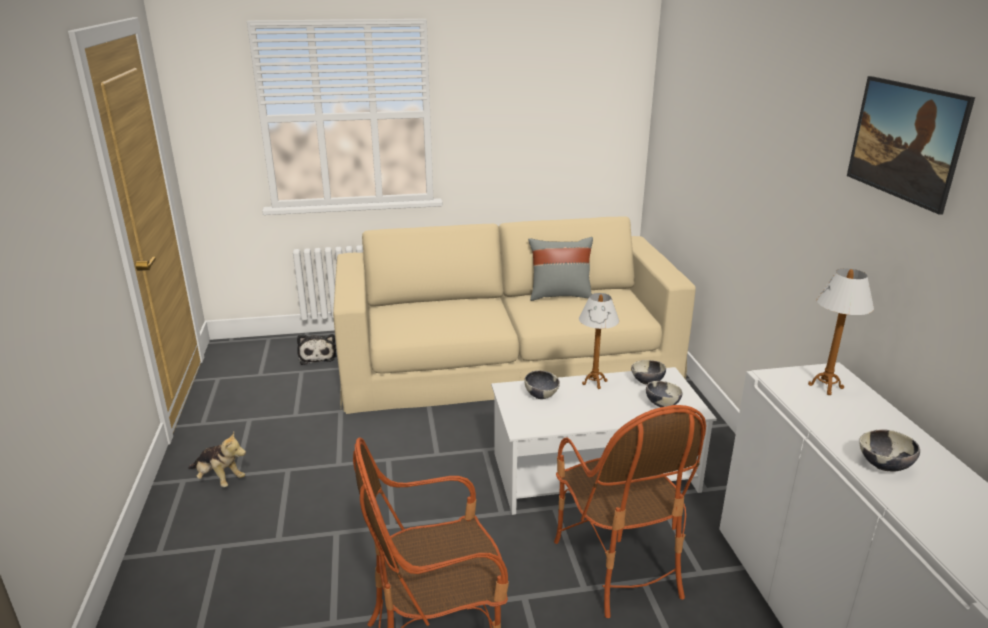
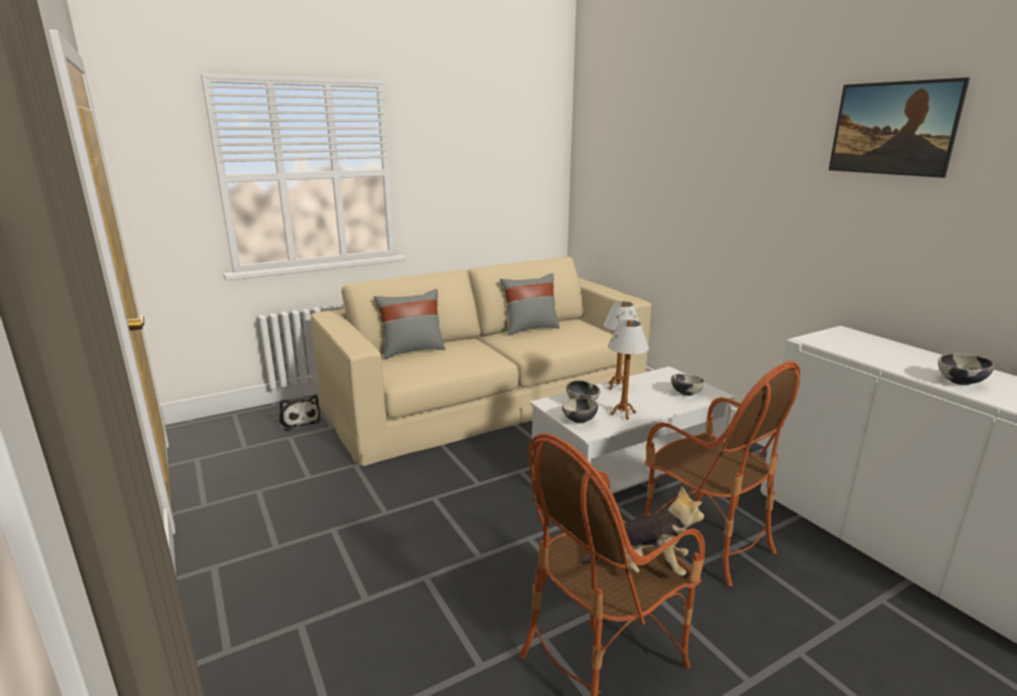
camera: 20 degrees left, 5 degrees down
plush toy [188,432,246,487] -> plush toy moved to [582,486,704,576]
bowl [631,360,666,385] -> bowl moved to [562,398,598,423]
table lamp [808,268,874,395] -> table lamp moved to [608,320,649,420]
none -> grey pillow [374,289,445,359]

